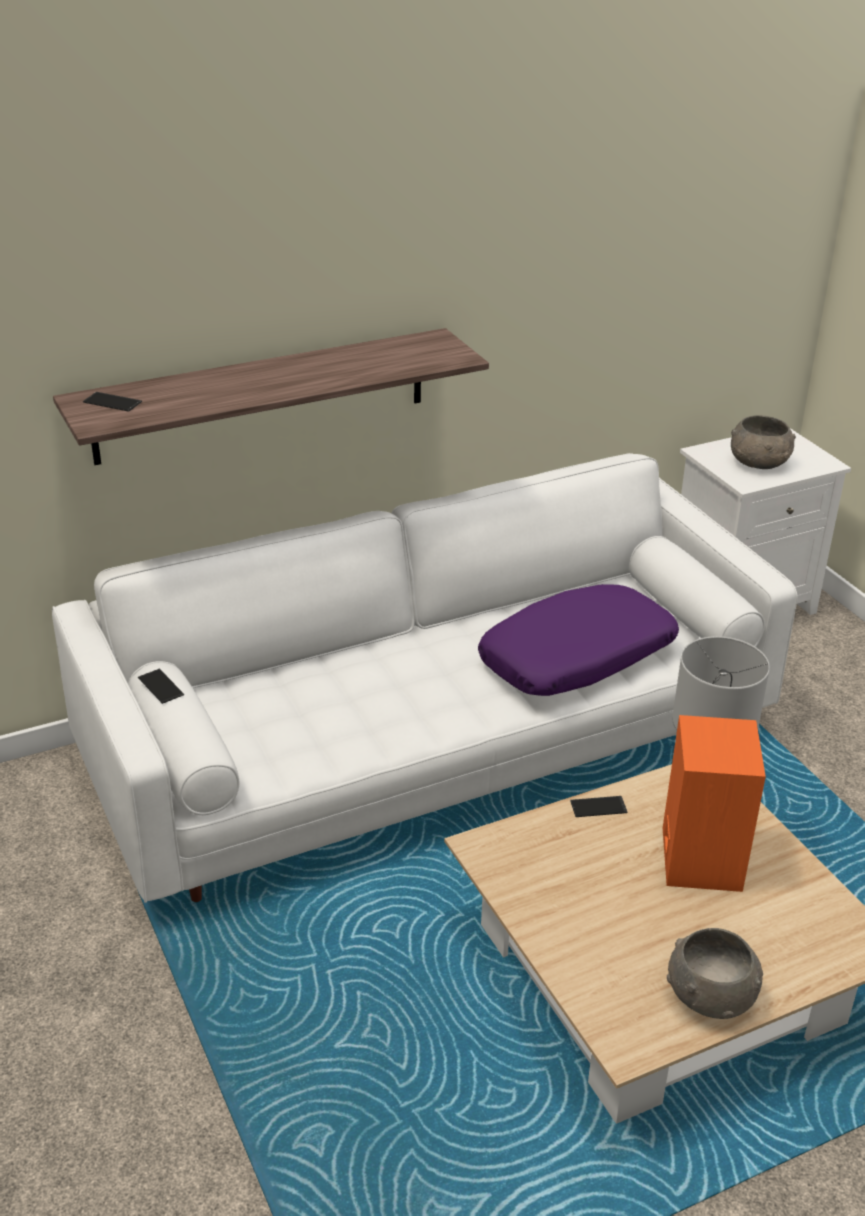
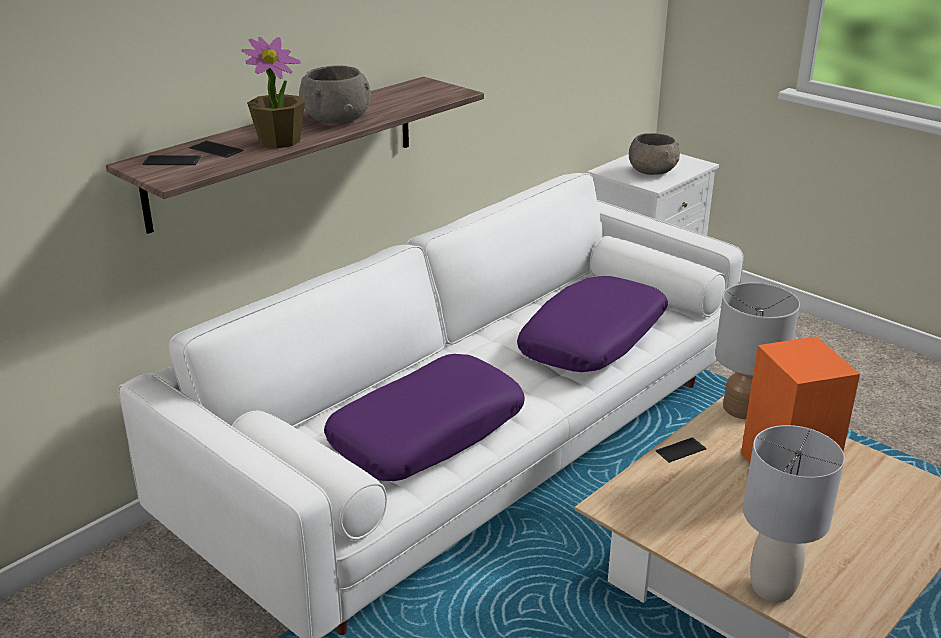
camera: 20 degrees left, 5 degrees down
phone [138,668,184,704] -> phone moved to [189,141,244,158]
grey bowl [667,928,763,1019] -> grey bowl moved to [299,65,371,123]
none -> potted plant [241,37,305,148]
none -> purple pillow [324,354,525,481]
none -> grey table lamp [743,425,845,602]

